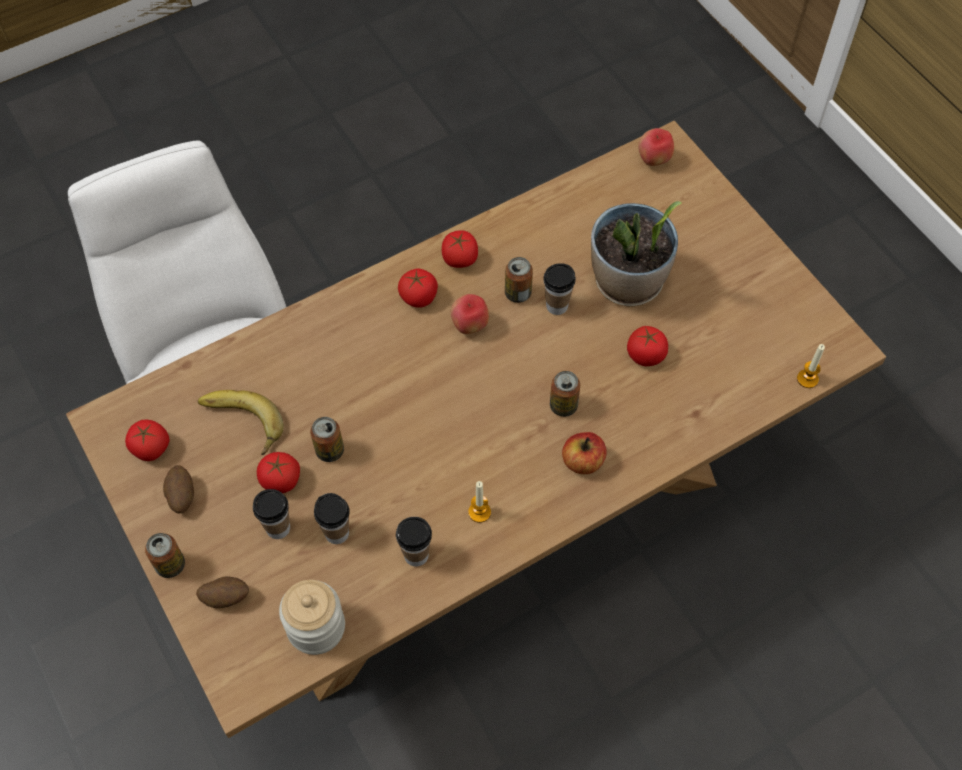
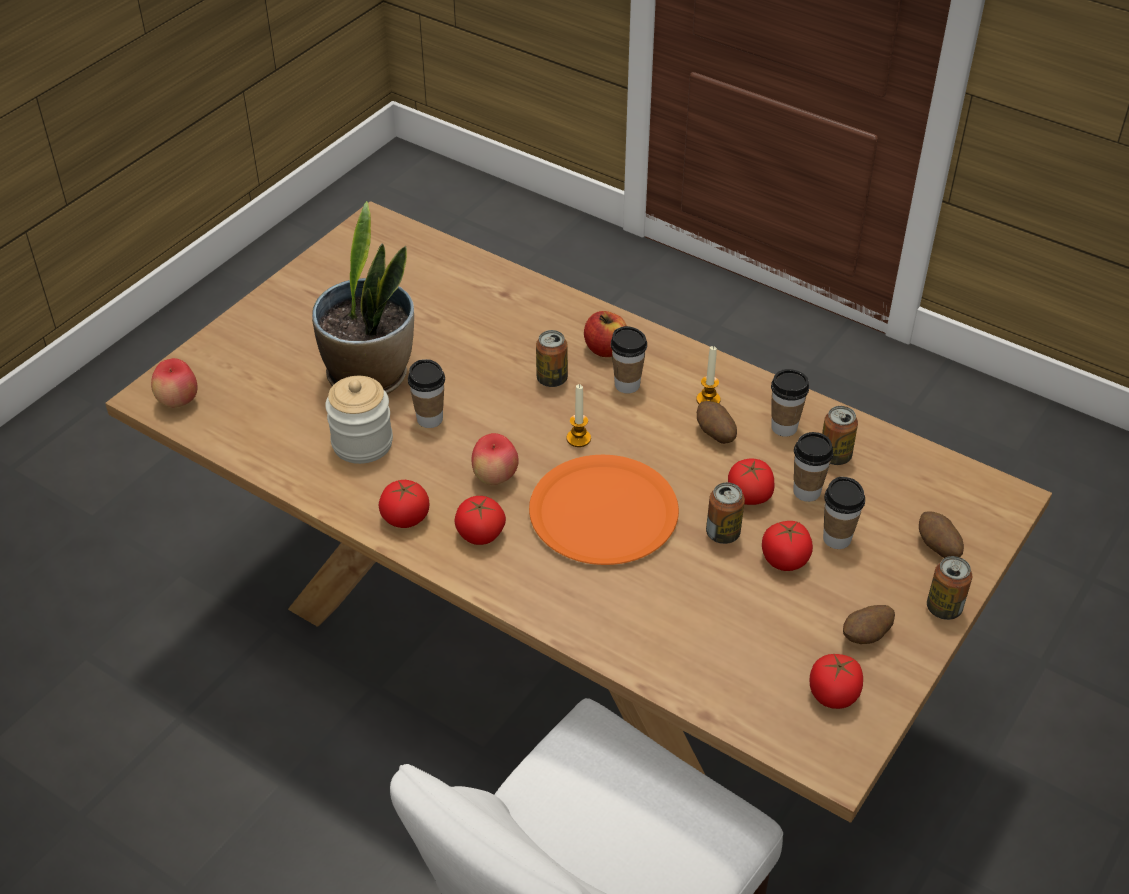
camera: 115 degrees left, 15 degrees down
banana [198,390,284,455] -> none
jar [279,580,345,655] -> jar moved to [325,376,393,464]
can [505,257,533,303] -> can moved to [822,406,858,465]
tomato [627,326,668,366] -> tomato moved to [728,458,775,505]
candle [797,344,825,388] -> candle moved to [567,384,591,447]
none -> orange plate [529,455,679,565]
none -> cup [611,326,647,394]
none -> potato [697,401,737,444]

